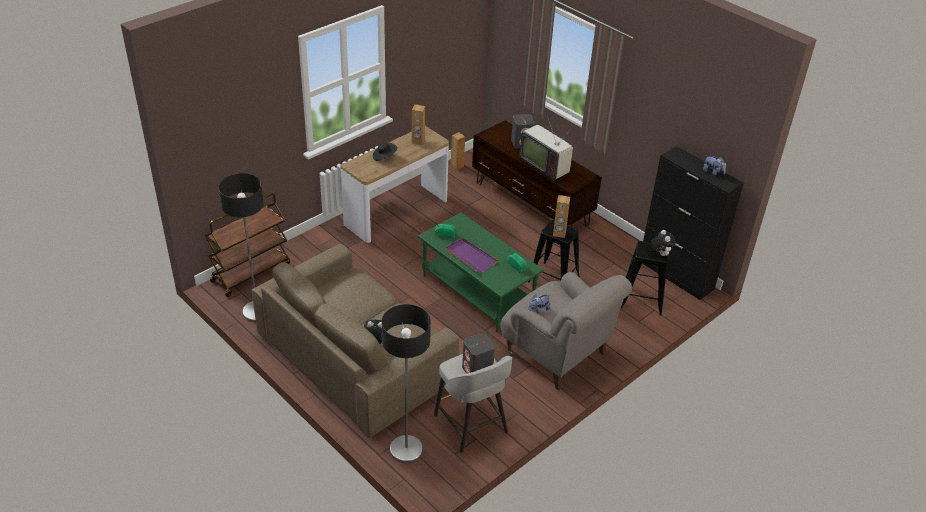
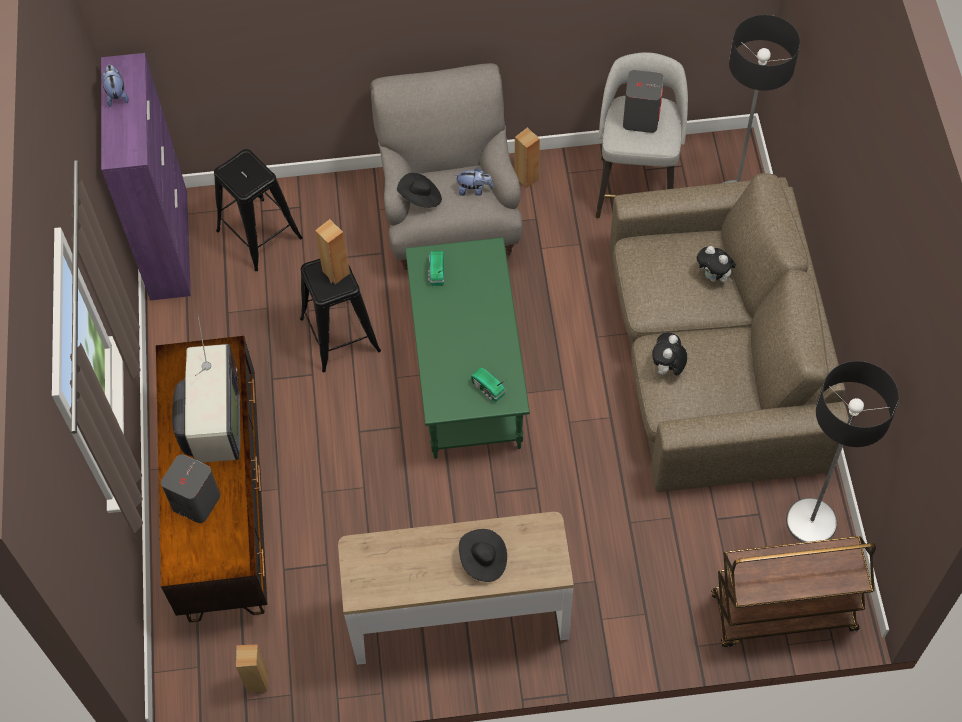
camera: 140 degrees left, 20 degrees up
brown speaker [412,105,425,145] -> brown speaker moved to [514,128,540,188]
purple tray [445,238,498,273] -> none
black cabinet [642,146,744,300] -> purple cabinet [101,53,191,301]
plush toy [651,230,676,256] -> plush toy moved to [652,332,687,377]
none -> black hat [397,173,442,208]

